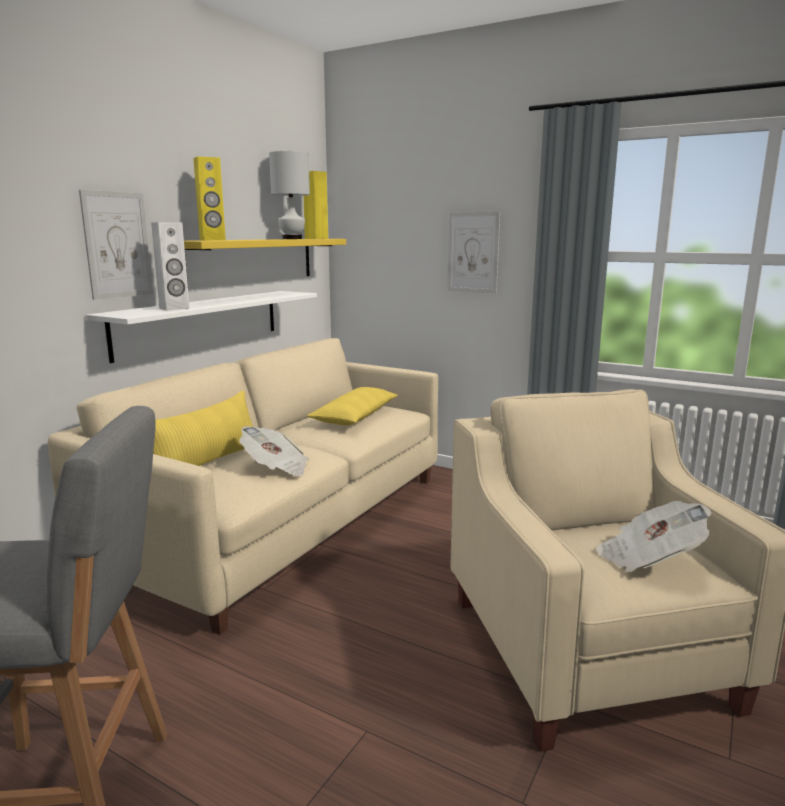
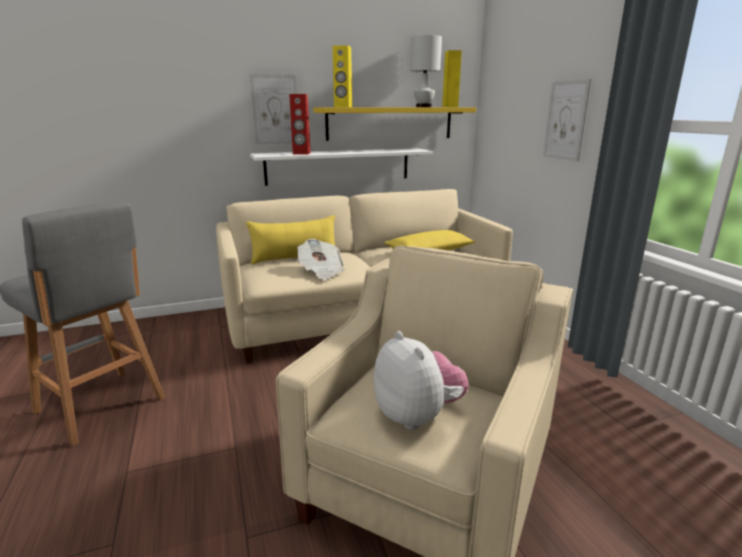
camera: 40 degrees right, 5 degrees up
white speaker [151,222,190,310] -> red speaker [289,94,311,154]
newspaper [596,501,712,572] -> plush toy [374,331,469,430]

